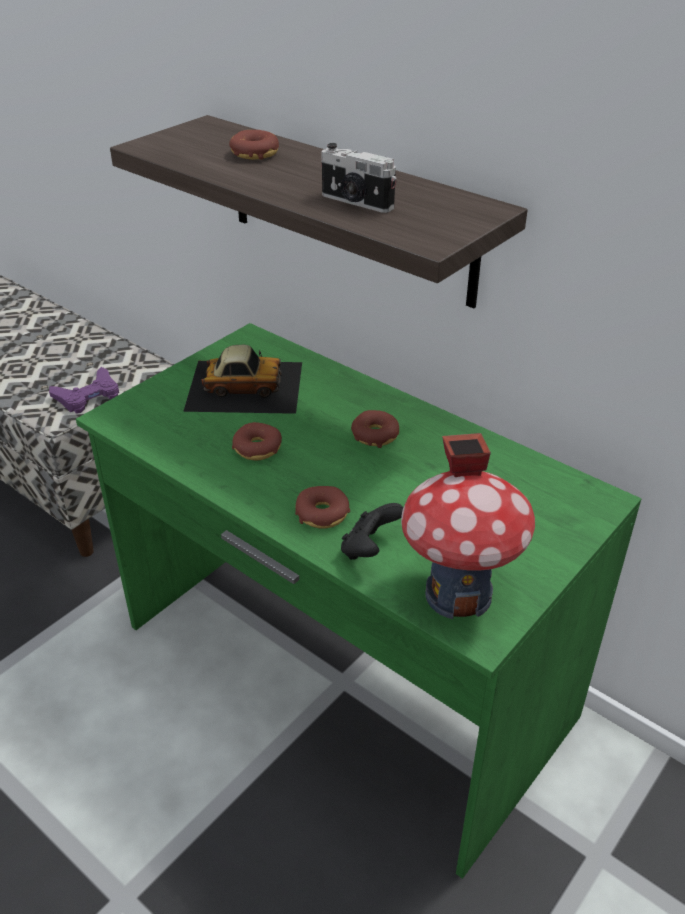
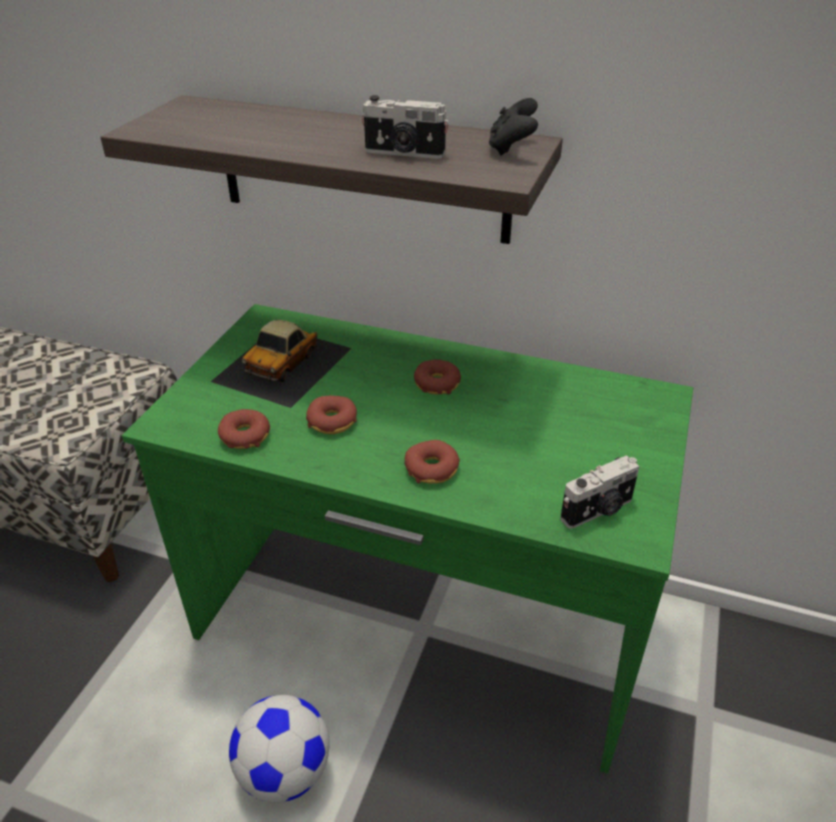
camera: 20 degrees left, 0 degrees up
purple game controller [49,367,119,414] -> none
toy car [183,345,302,414] -> toy car turned 135 degrees clockwise [211,320,351,408]
donut [229,130,279,160] -> donut moved to [218,409,270,449]
black game controller [341,503,403,560] -> black game controller moved to [489,98,538,156]
toy house [401,433,535,619] -> camera [560,455,639,529]
none -> football [229,695,330,803]

